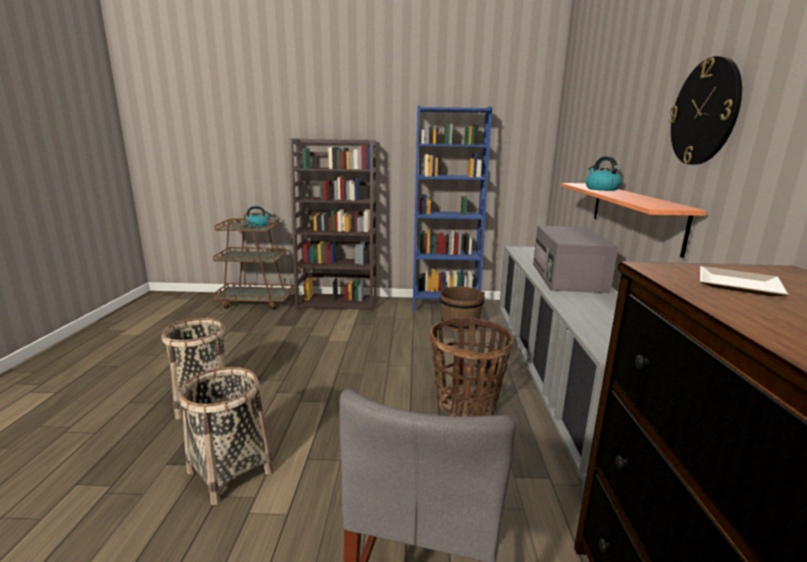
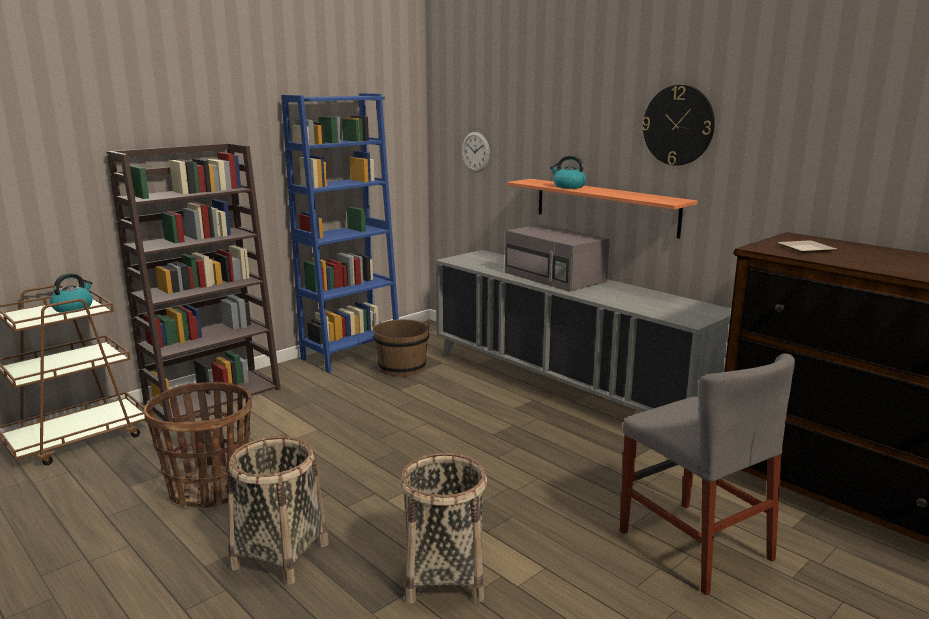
camera: 45 degrees left, 0 degrees up
basket [430,318,514,416] -> basket moved to [144,382,252,509]
none -> wall clock [462,132,490,172]

